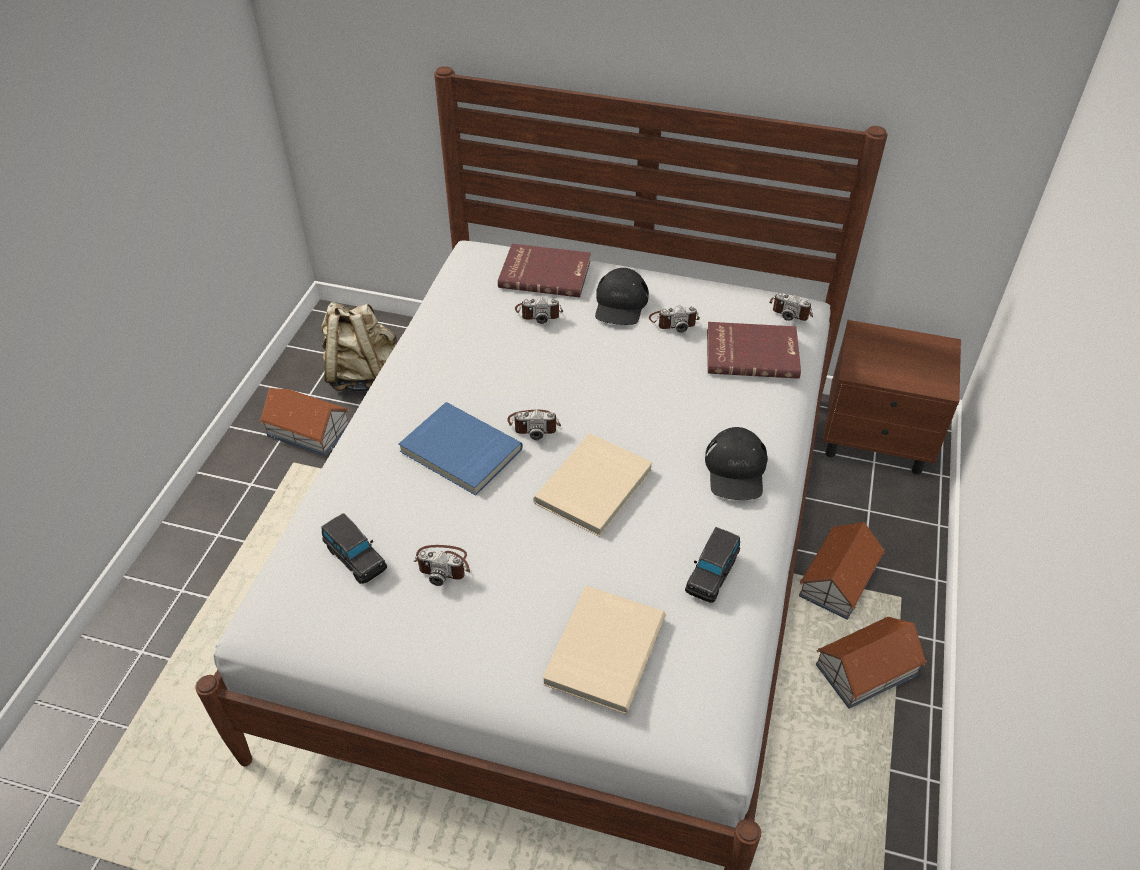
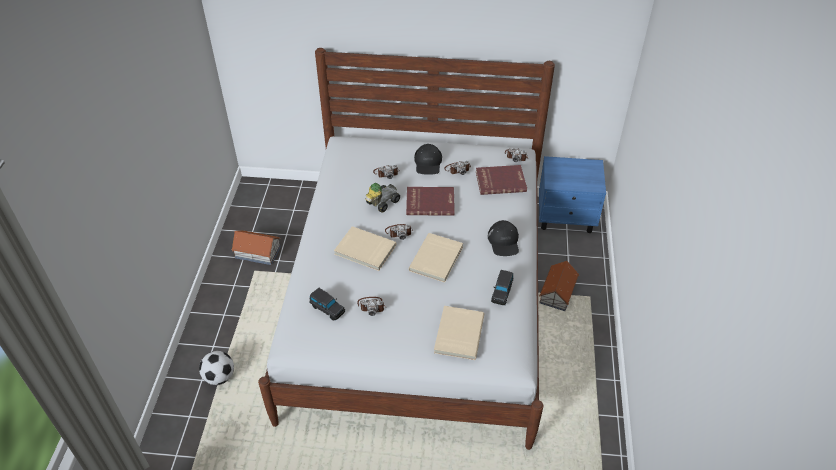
camera: 10 degrees left, 0 degrees up
beige backpack [321,302,397,392] -> none
blue book [399,402,523,496] -> beige book [334,226,396,271]
red book [498,244,591,297] -> red book moved to [406,187,455,216]
toy house [816,617,927,709] -> none
brown nightstand [823,320,961,475] -> blue nightstand [539,156,606,233]
none -> football [199,351,234,385]
none -> toy car [366,183,400,212]

